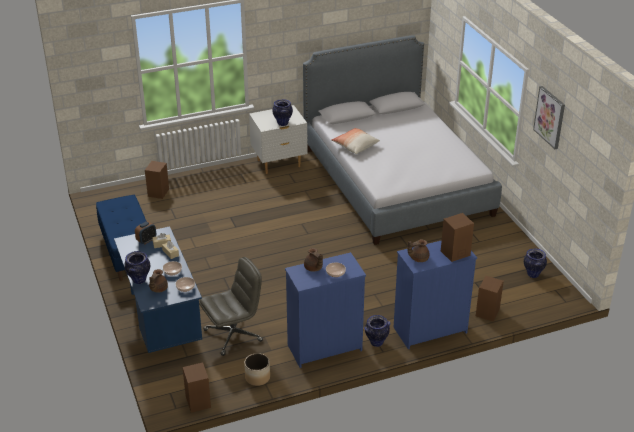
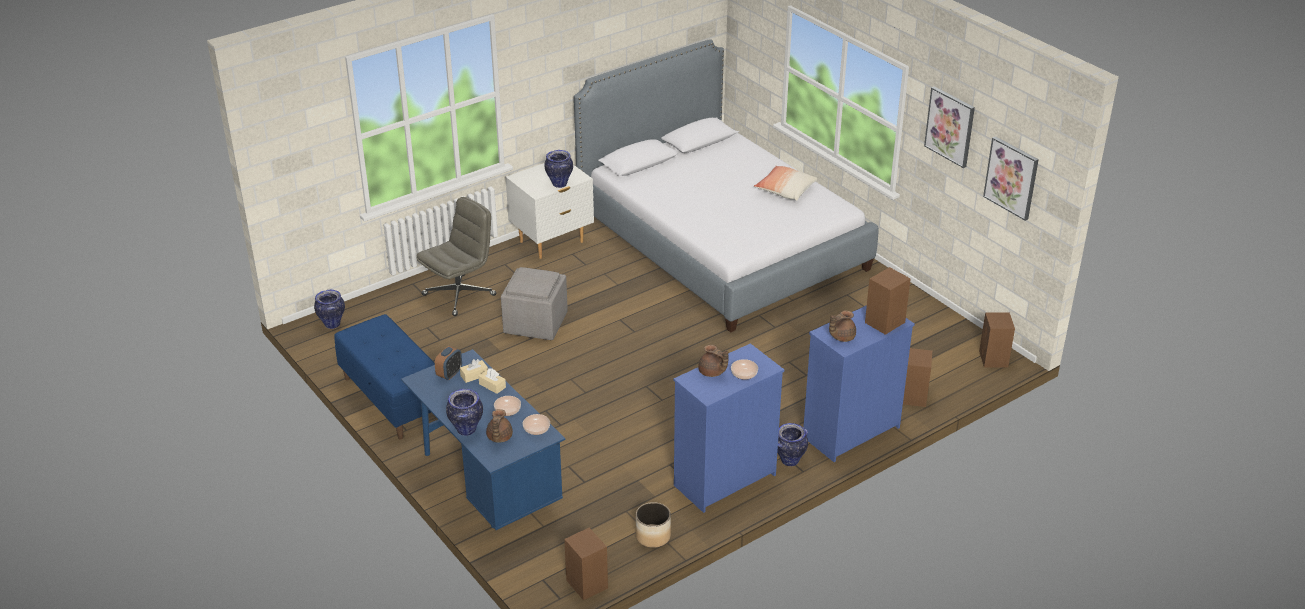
camera: 15 degrees left, 0 degrees up
brown speaker [145,161,169,199] -> brown speaker moved to [979,312,1015,368]
grey office chair [199,257,263,356] -> grey office chair moved to [416,197,496,316]
pillow [331,128,380,154] -> pillow moved to [754,166,817,201]
vase [524,248,547,278] -> vase moved to [314,290,345,329]
none -> grey ottoman [501,267,568,340]
none -> picture [983,136,1039,221]

